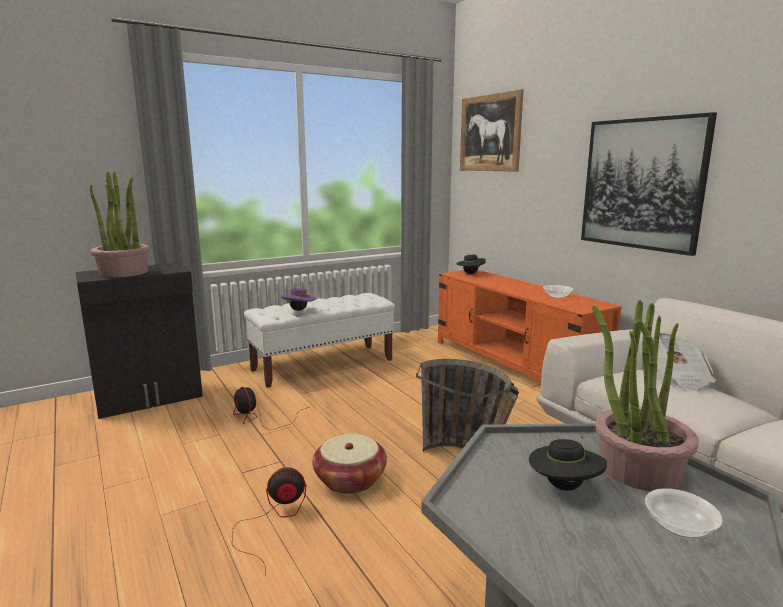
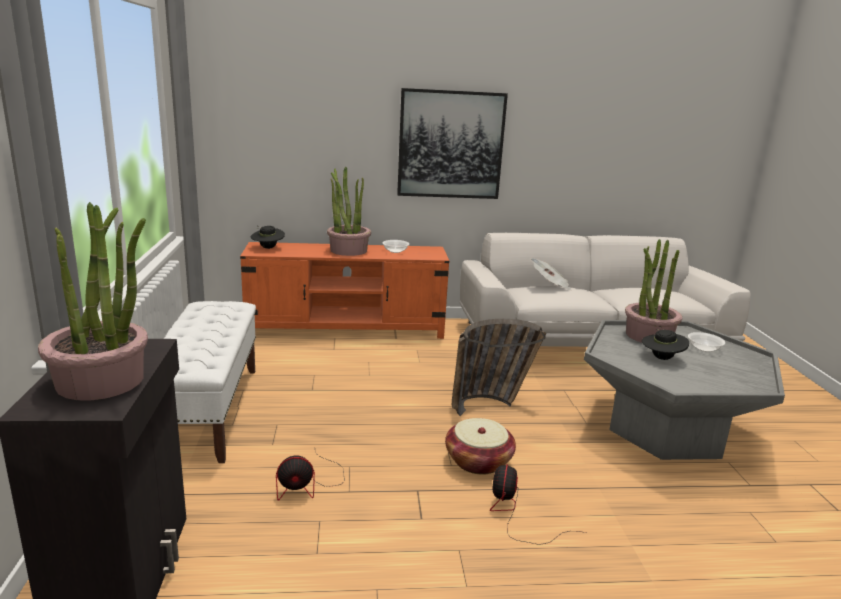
camera: 65 degrees left, 5 degrees up
purple hat [281,288,316,311] -> none
picture [460,89,524,171] -> none
none -> potted plant [327,167,371,256]

